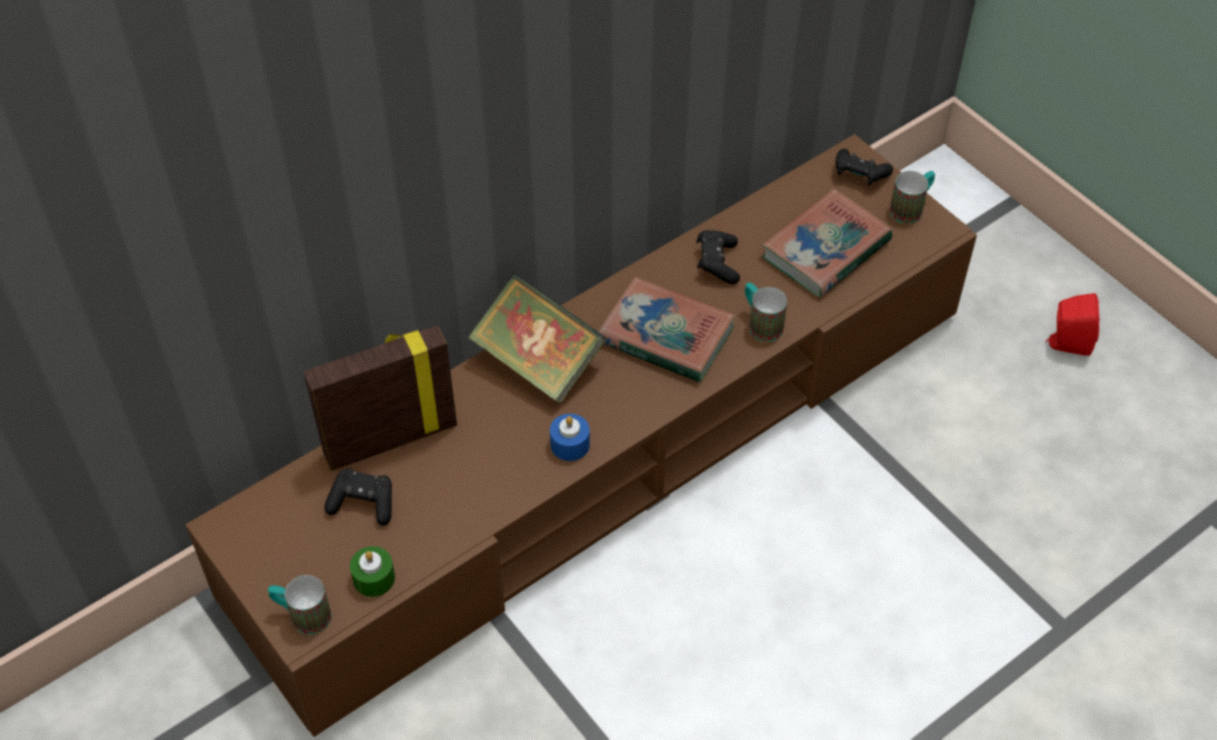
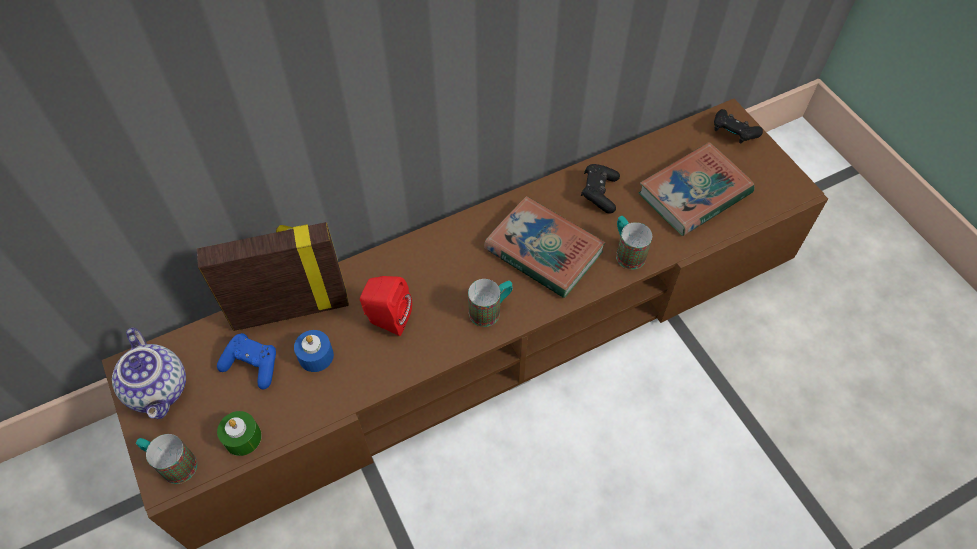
camera: 10 degrees right, 5 degrees up
black game controller [324,468,392,526] -> blue game controller [217,333,276,389]
book [467,274,606,403] -> none
blue candle [550,414,590,461] -> blue candle moved to [294,330,334,372]
mug [889,171,935,224] -> mug moved to [468,279,513,327]
red speaker [1045,293,1100,356] -> red speaker moved to [360,276,412,336]
none -> teapot [112,327,186,419]

